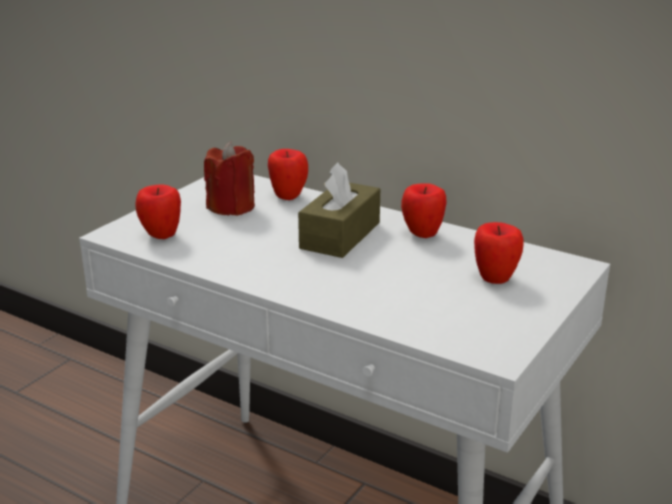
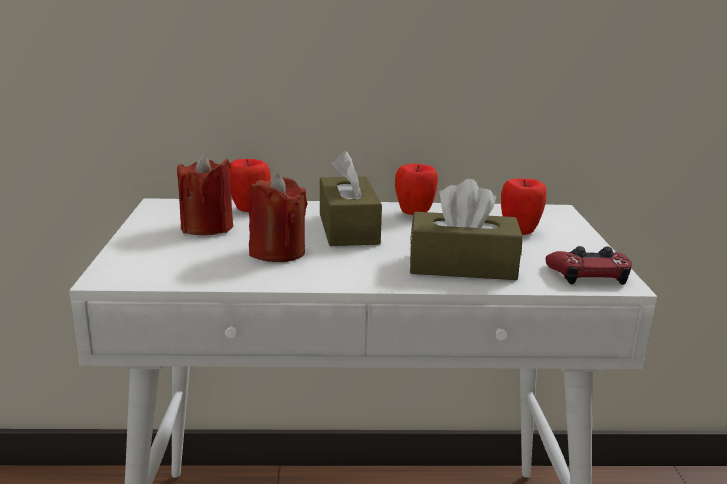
camera: 35 degrees left, 5 degrees down
apple [135,184,181,239] -> none
none -> red candle [249,173,308,262]
none -> brown tissue box [410,179,523,280]
none -> red game controller [546,246,632,285]

